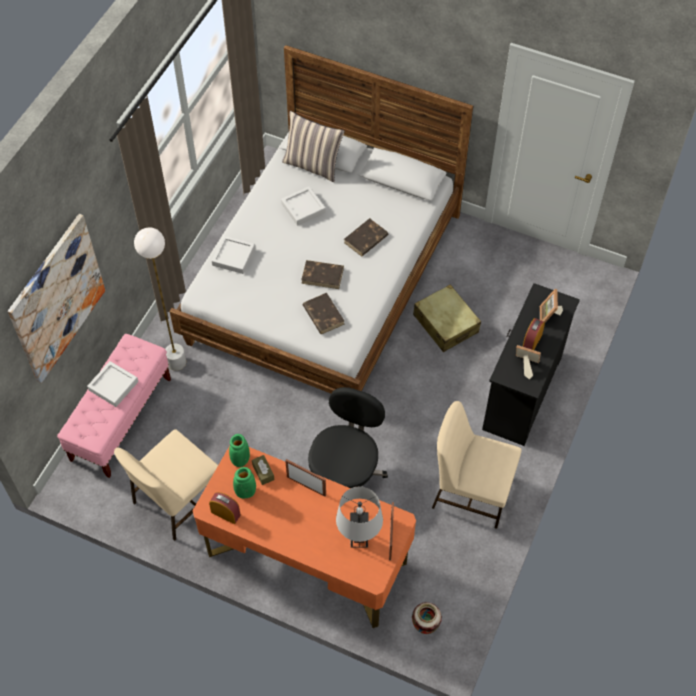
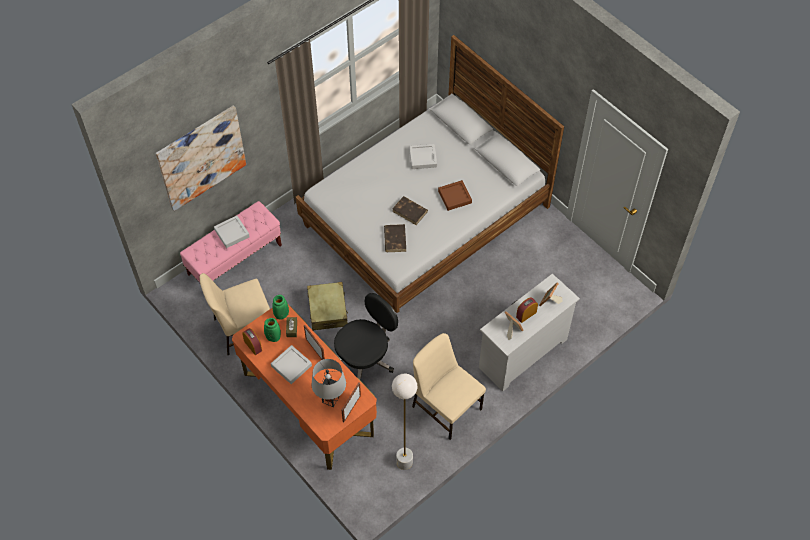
camera: 25 degrees right, 0 degrees up
white floor lamp [134,227,186,371] -> white floor lamp moved to [392,373,418,470]
grey tray [211,236,255,274] -> grey tray moved to [271,345,312,384]
pillow [282,111,345,182] -> none
brown book [344,218,389,256] -> brown tray [438,180,472,211]
vase [412,602,442,634] -> none
beige suitcase [413,284,481,352] -> beige suitcase moved to [307,282,348,331]
black dresser [482,283,580,446] -> white dresser [479,274,580,391]

